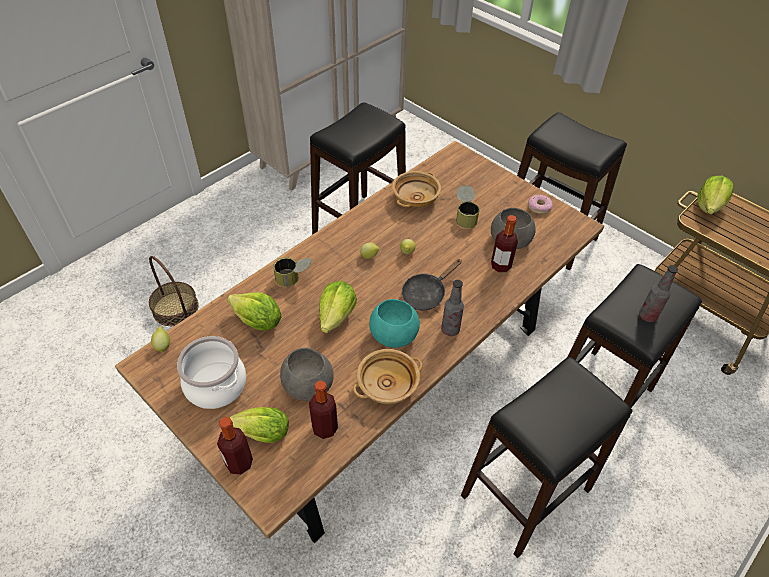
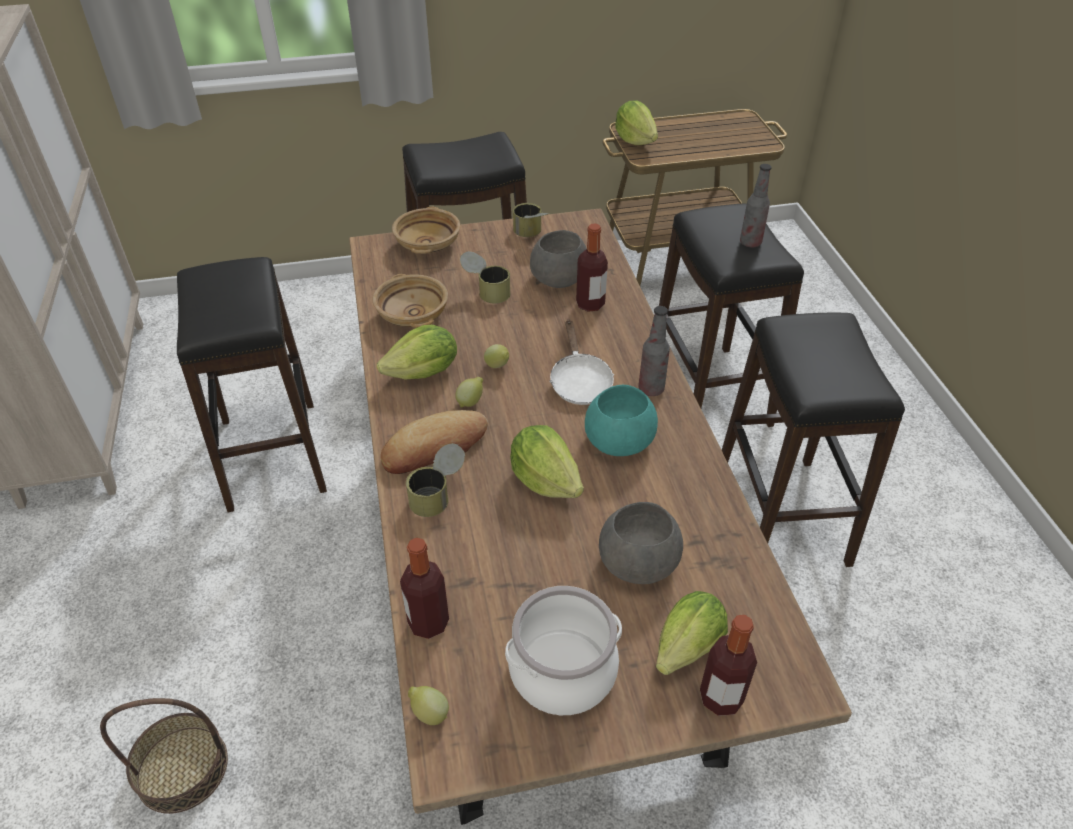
camera: 55 degrees left, 5 degrees down
lettuce [227,293,281,331] -> lettuce moved to [377,325,457,380]
bottle [309,380,338,439] -> bottle moved to [400,538,449,639]
beige bowl [353,349,423,404] -> beige bowl moved to [392,207,460,254]
black frying pan [402,259,462,311] -> white frying pan [550,320,614,405]
donut [528,195,553,214] -> can [513,203,550,237]
none -> bread [381,410,488,474]

